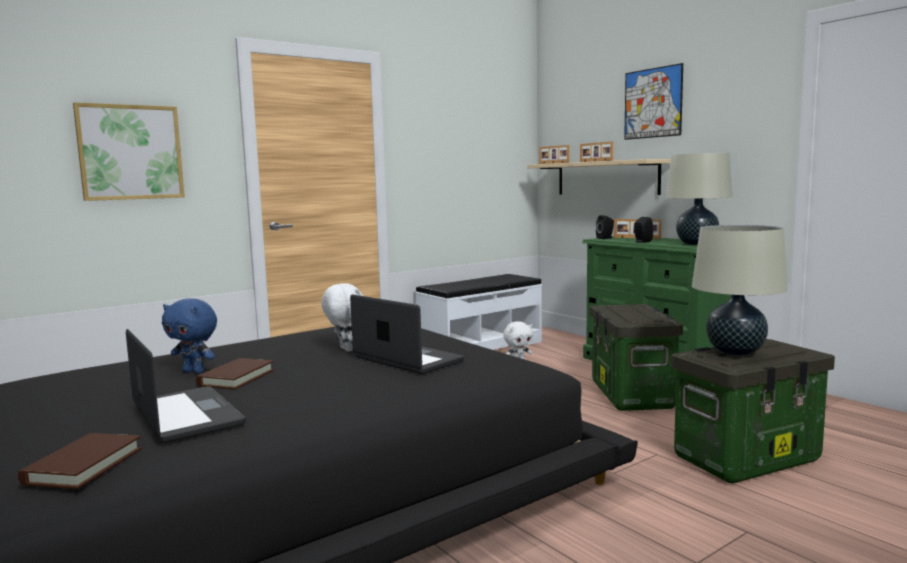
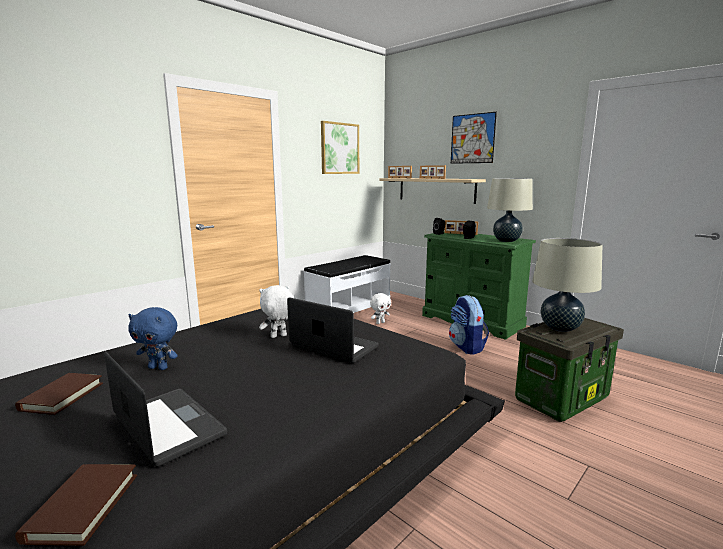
camera: 10 degrees left, 5 degrees up
picture [73,102,185,201] -> picture moved to [321,121,359,174]
brown book [196,358,274,389] -> brown book moved to [15,373,103,415]
white plush toy [322,283,363,352] -> white plush toy turned 75 degrees counterclockwise [259,285,294,338]
storage box [590,304,683,411] -> backpack [449,295,489,355]

